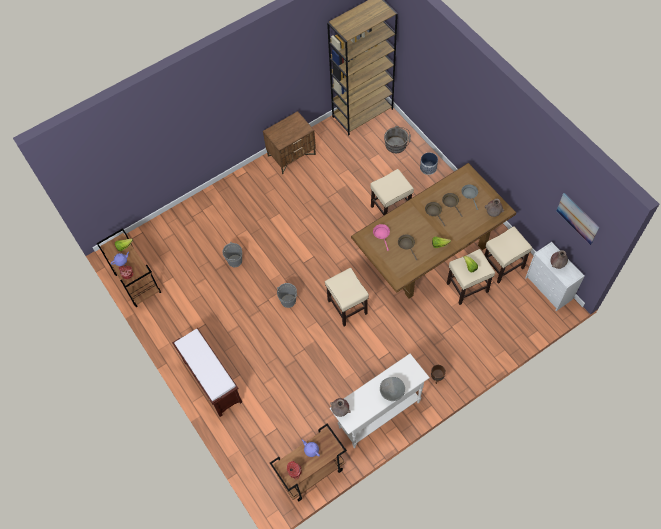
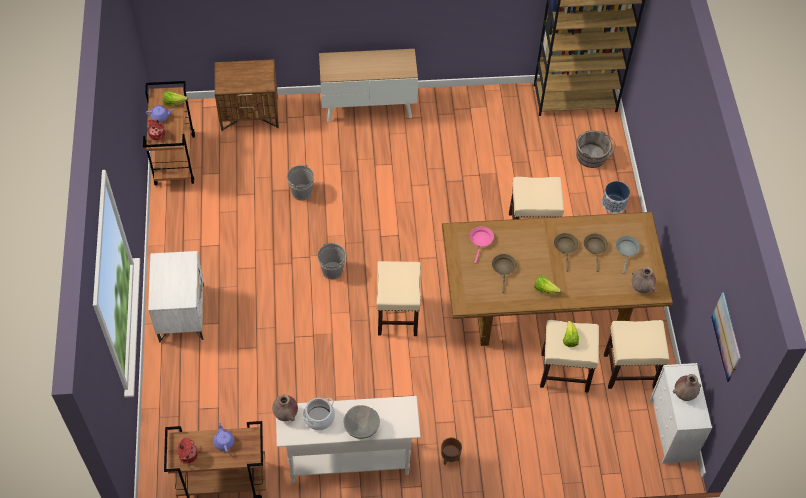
camera: 25 degrees right, 5 degrees down
brown bench [172,328,242,417] -> white nightstand [148,251,204,342]
brown nightstand [263,111,316,174] -> brown nightstand moved to [215,59,279,131]
none -> cooking pot [303,398,335,430]
none -> cabinet [319,49,418,122]

